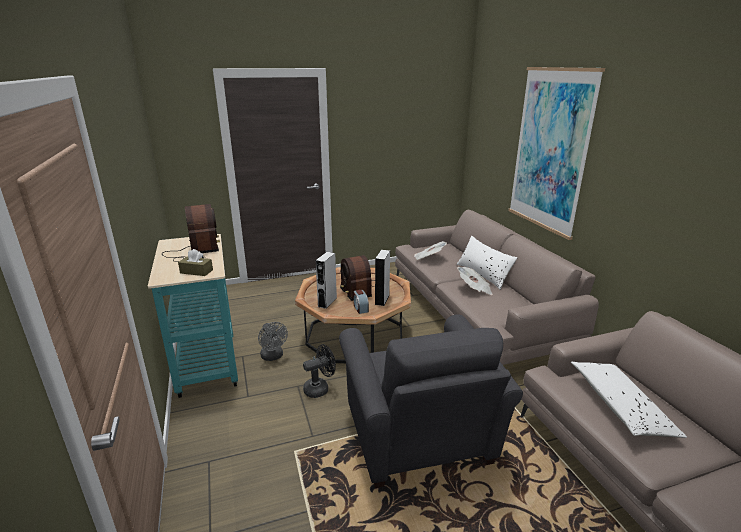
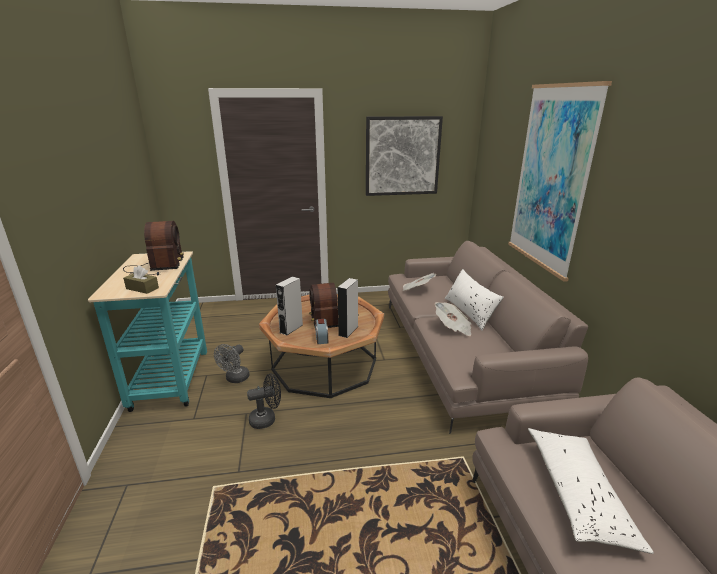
camera: 10 degrees right, 0 degrees up
grey fan [258,322,288,361] -> grey fan turned 45 degrees clockwise [214,344,250,383]
grey armchair [339,314,523,488] -> none
none -> picture [366,116,443,196]

